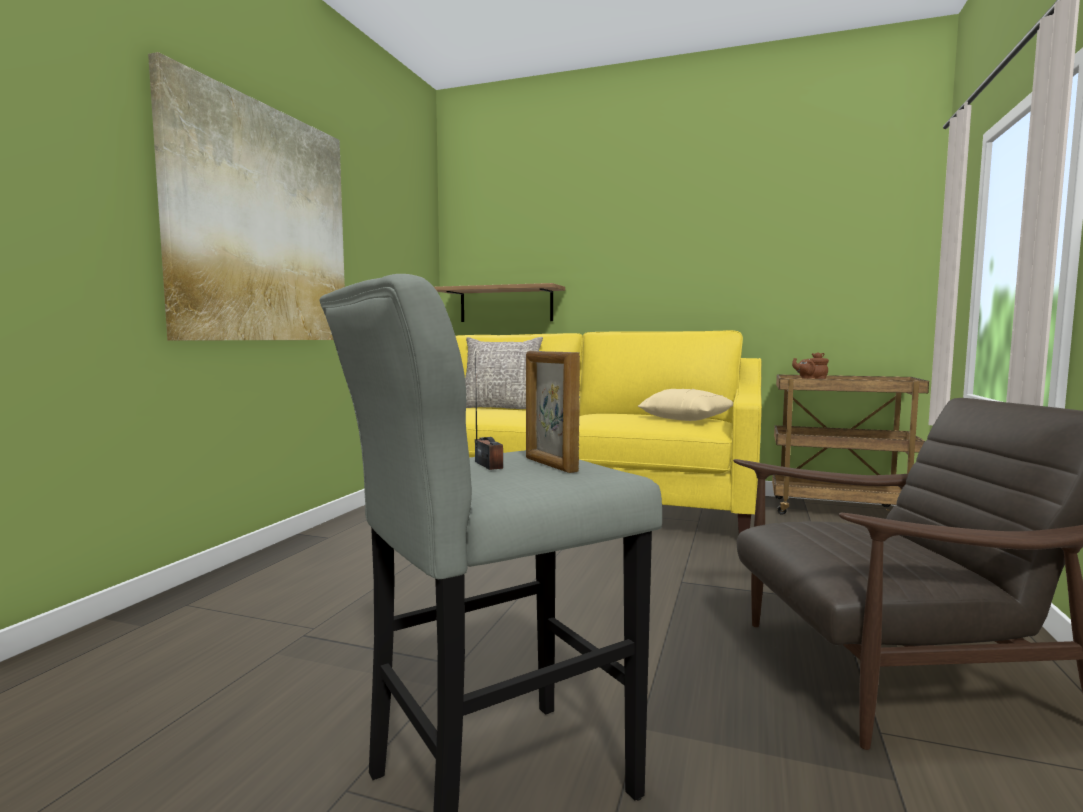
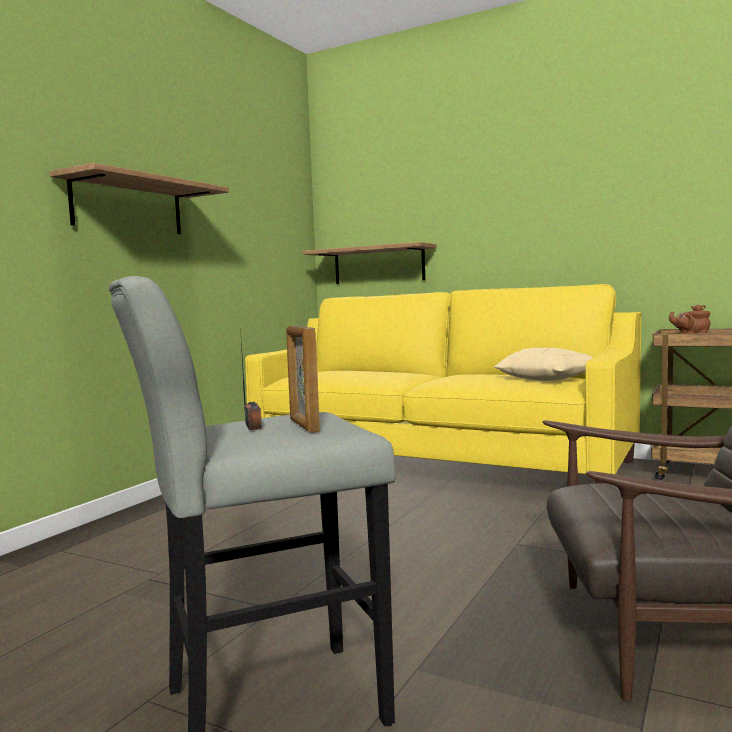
camera: 10 degrees right, 0 degrees up
picture [148,52,345,341] -> shelf [49,163,229,234]
grey pillow [465,337,543,409] -> none

